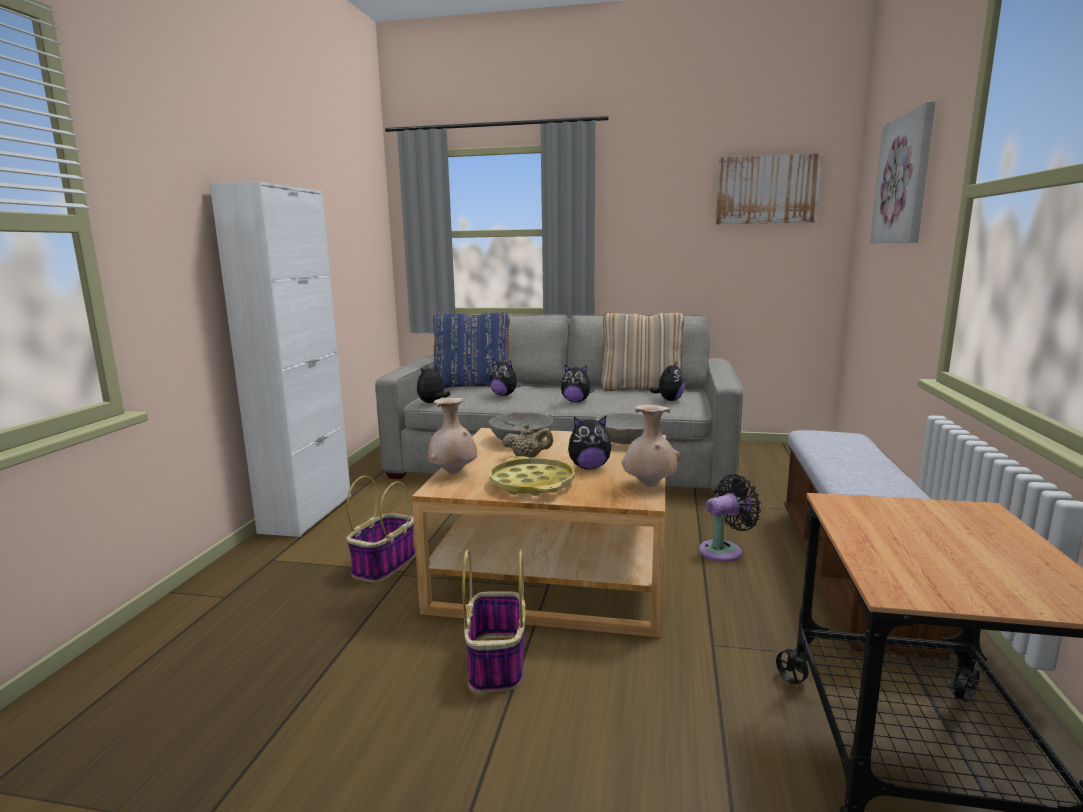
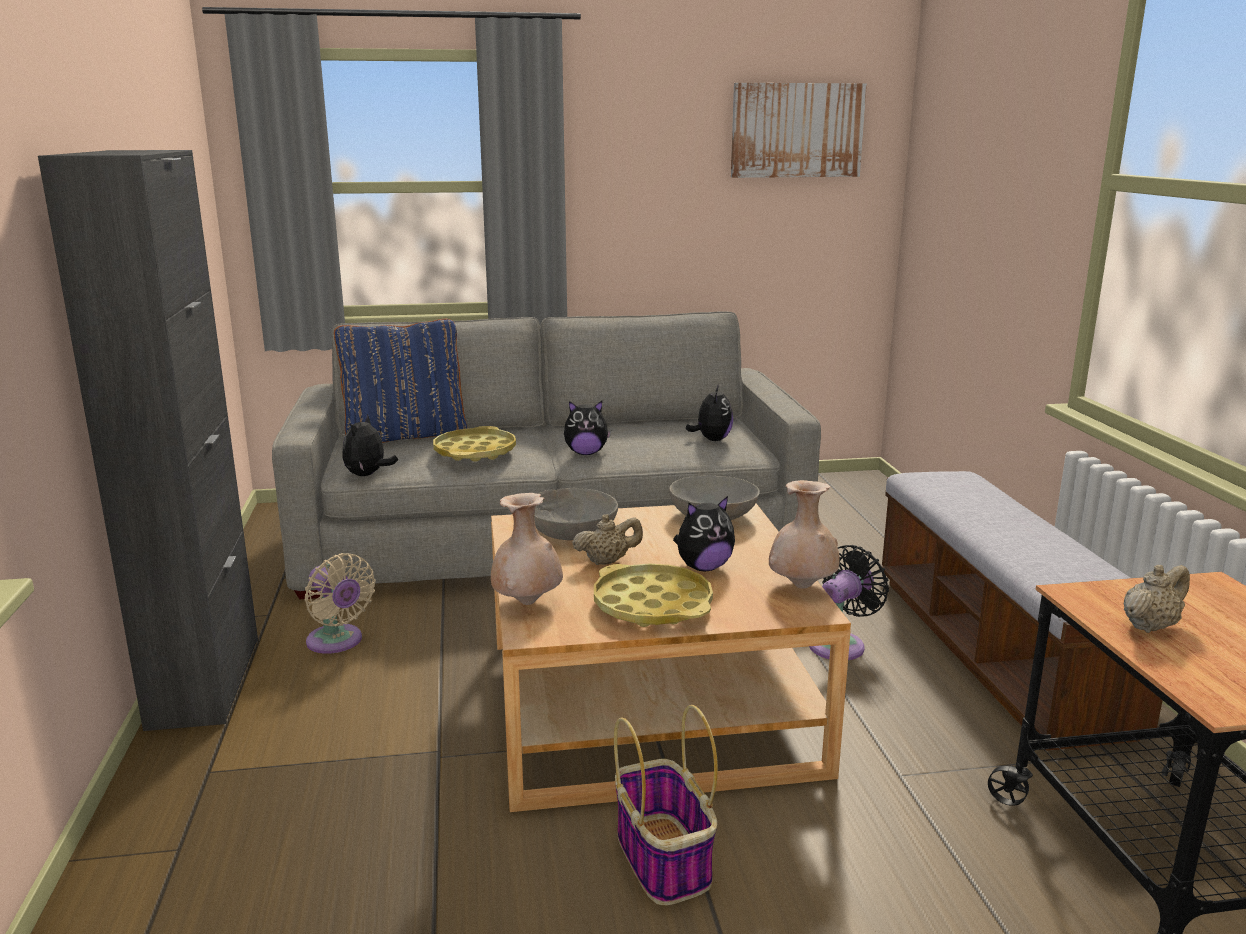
camera: 20 degrees left, 5 degrees up
white cabinet [210,181,351,537] -> black cabinet [38,150,258,731]
basket [346,476,416,583] -> none
plush toy [489,359,522,396] -> yellow tray [433,426,516,462]
beige pillow [601,312,684,391] -> none
picture [870,101,935,243] -> none
none -> beige fan [305,553,376,654]
none -> beige teapot [1124,565,1190,633]

